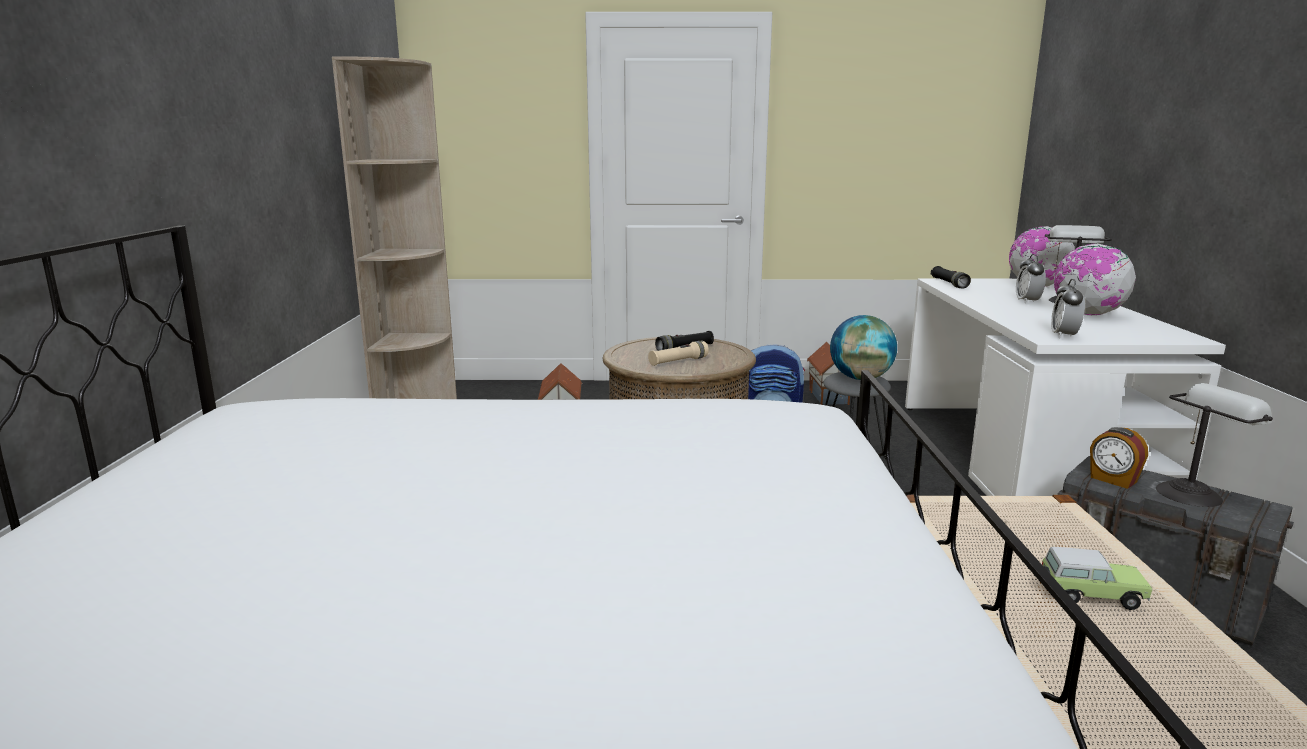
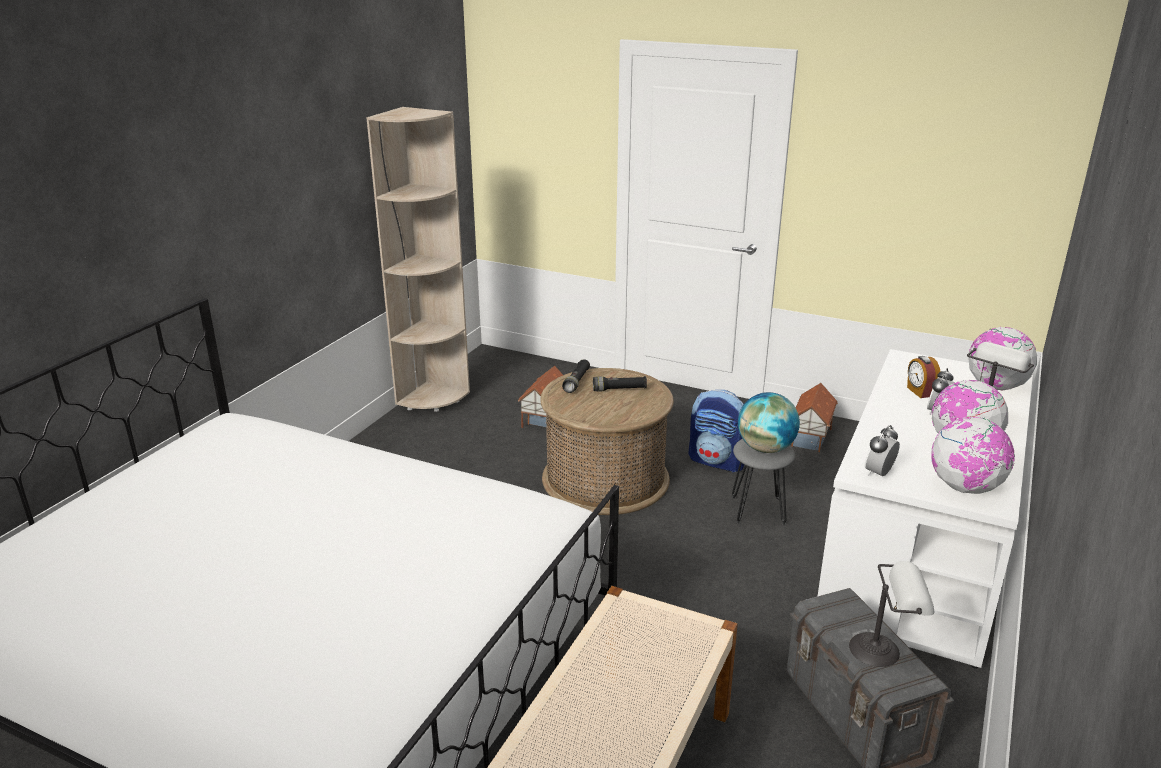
camera: 25 degrees right, 10 degrees up
beige flashlight [648,341,709,366] -> none
black flashlight [931,266,971,288] -> black flashlight moved to [562,359,590,393]
toy car [1042,547,1153,610] -> none
alarm clock [1090,427,1148,489] -> alarm clock moved to [907,356,940,398]
none -> globe [931,417,1015,494]

